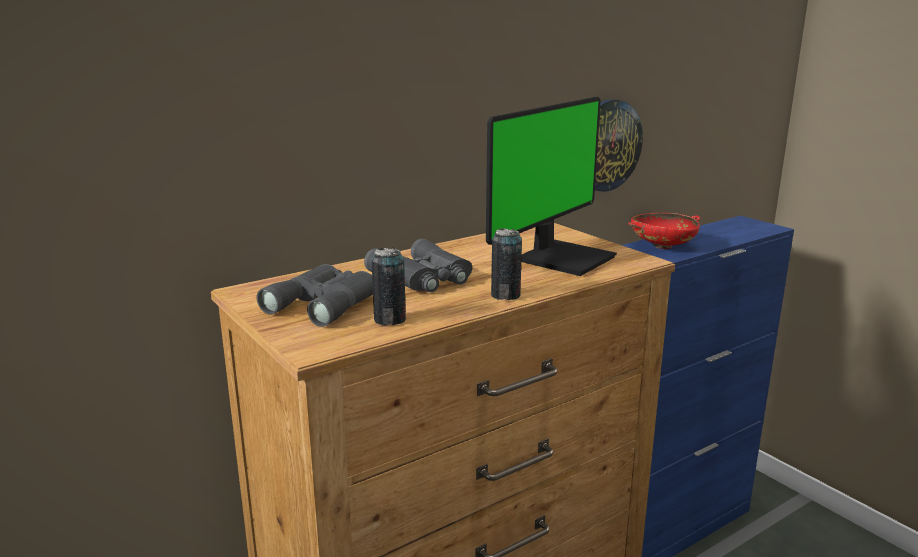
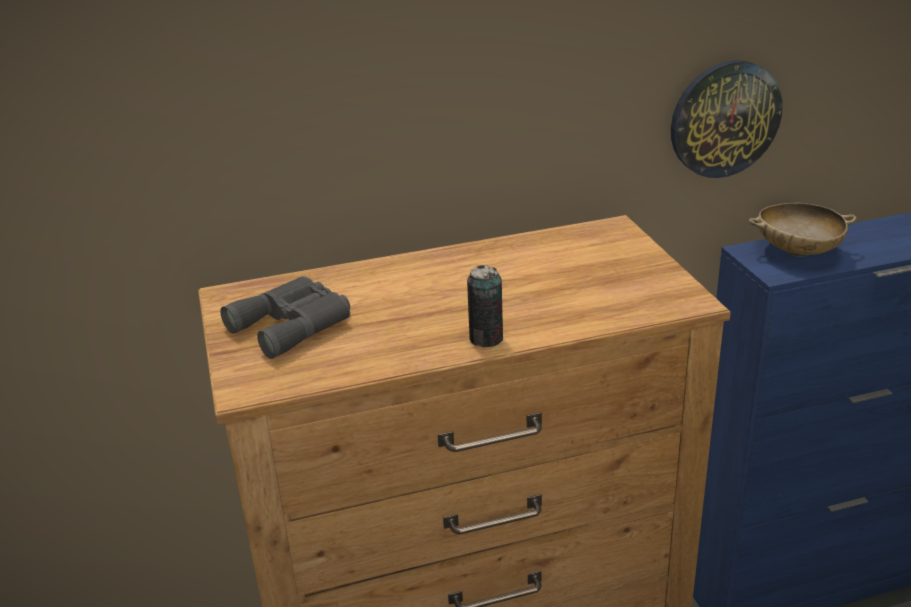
camera: 20 degrees right, 10 degrees up
grey binoculars [364,239,472,292] -> none
can [372,248,406,325] -> none
monitor [486,97,617,276] -> none
red bowl [628,213,700,249] -> beige bowl [748,203,857,257]

